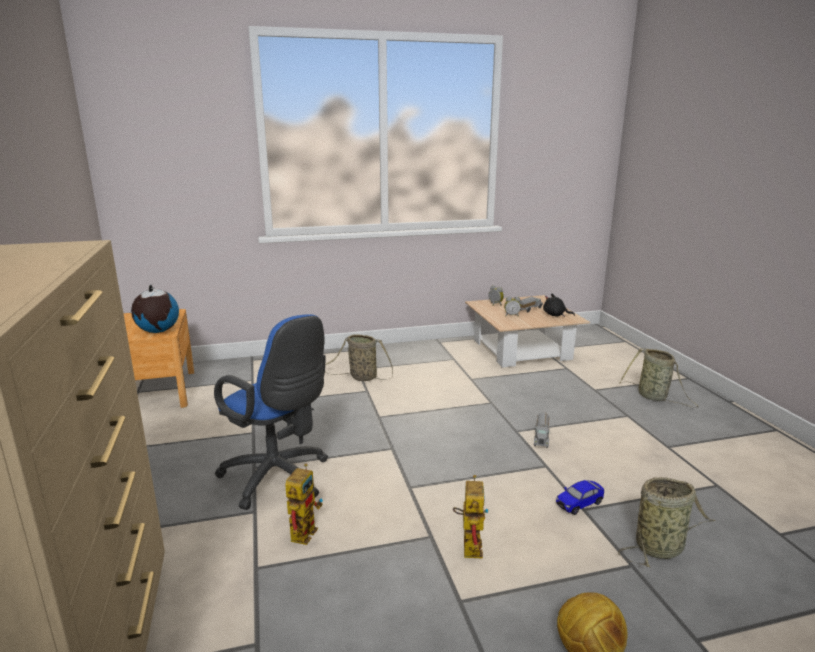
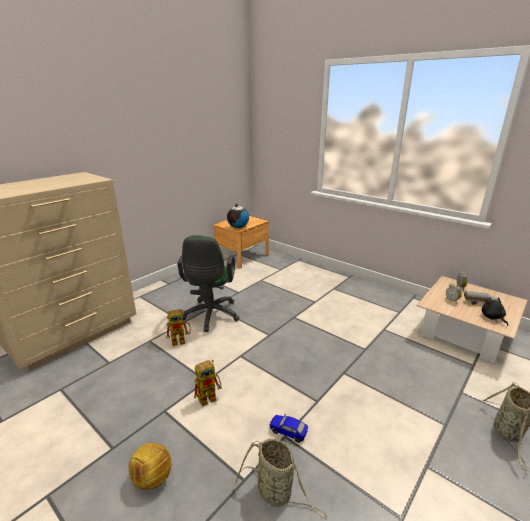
camera: 55 degrees right, 5 degrees up
blue office chair [214,314,328,510] -> green office chair [177,235,240,332]
basket [325,334,393,381] -> none
toy truck [534,412,551,448] -> none

